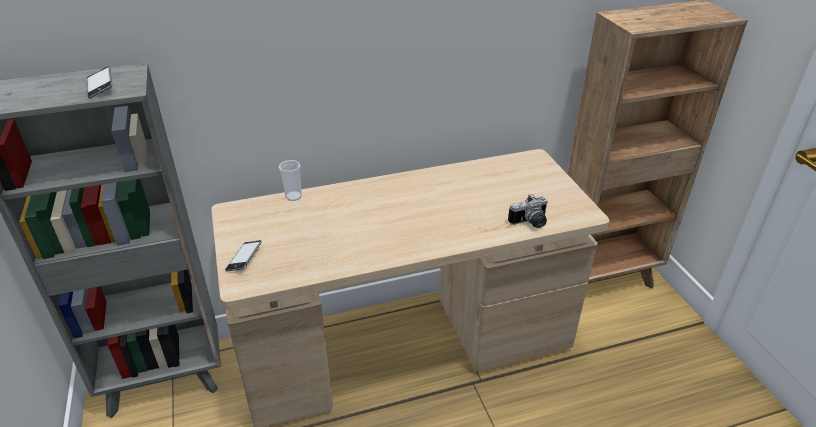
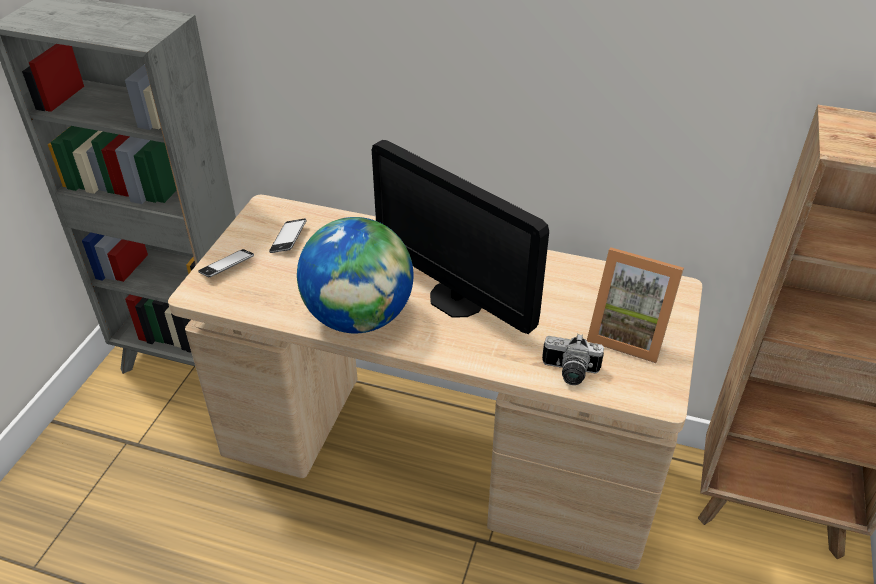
camera: 35 degrees right, 5 degrees up
phone [87,66,112,98] -> phone moved to [269,218,307,253]
cup [279,160,302,201] -> none
none -> globe [297,217,414,333]
none -> monitor [372,140,549,334]
none -> picture frame [587,248,684,363]

